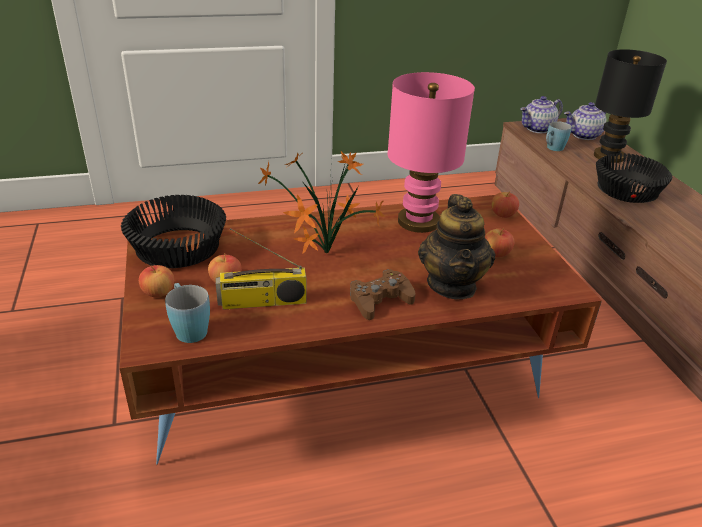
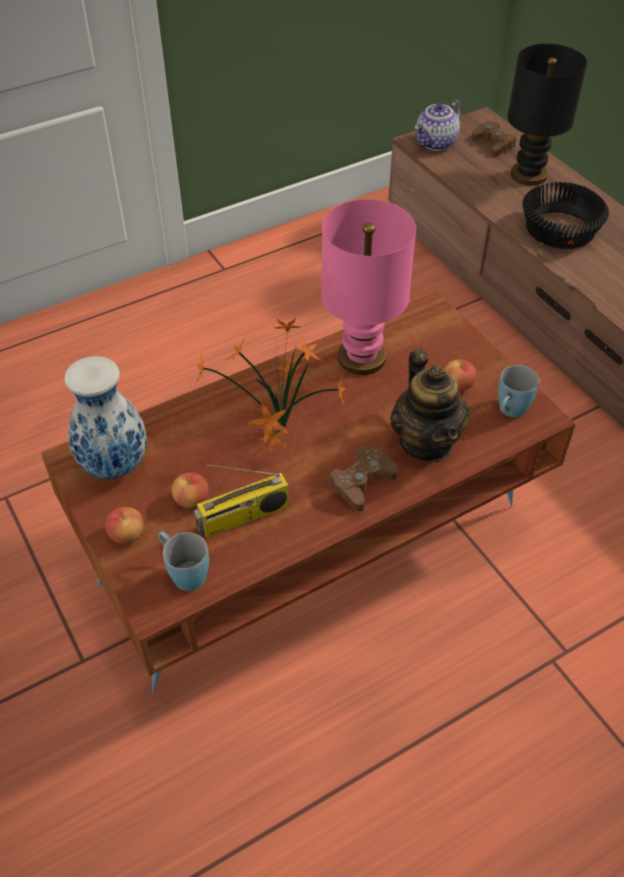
camera: 15 degrees left, 15 degrees up
black bowl [121,195,226,268] -> vase [64,356,147,479]
apple [491,192,519,218] -> none
blue mug [546,121,572,151] -> blue mug moved to [498,365,539,417]
teapot [564,102,606,140] -> brown game controller [471,121,517,157]

